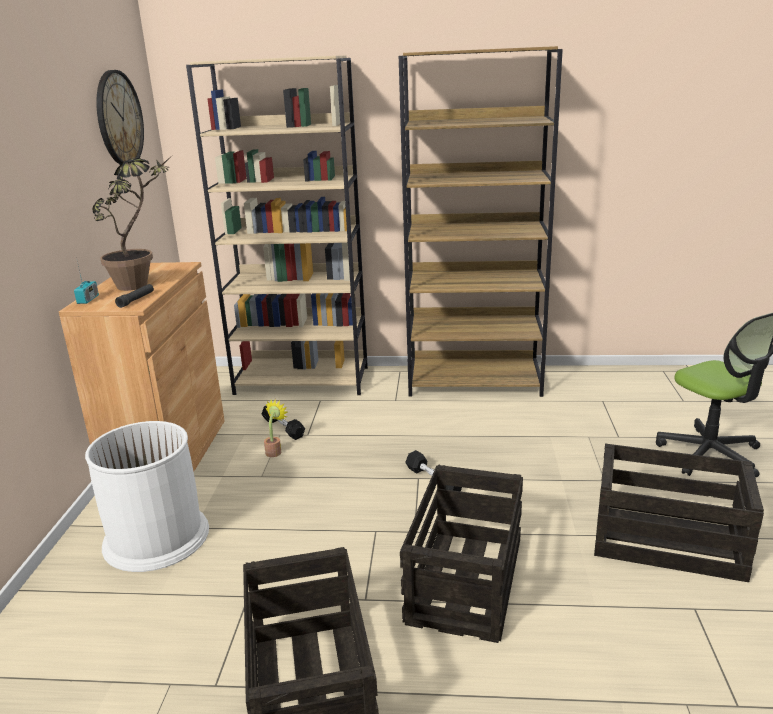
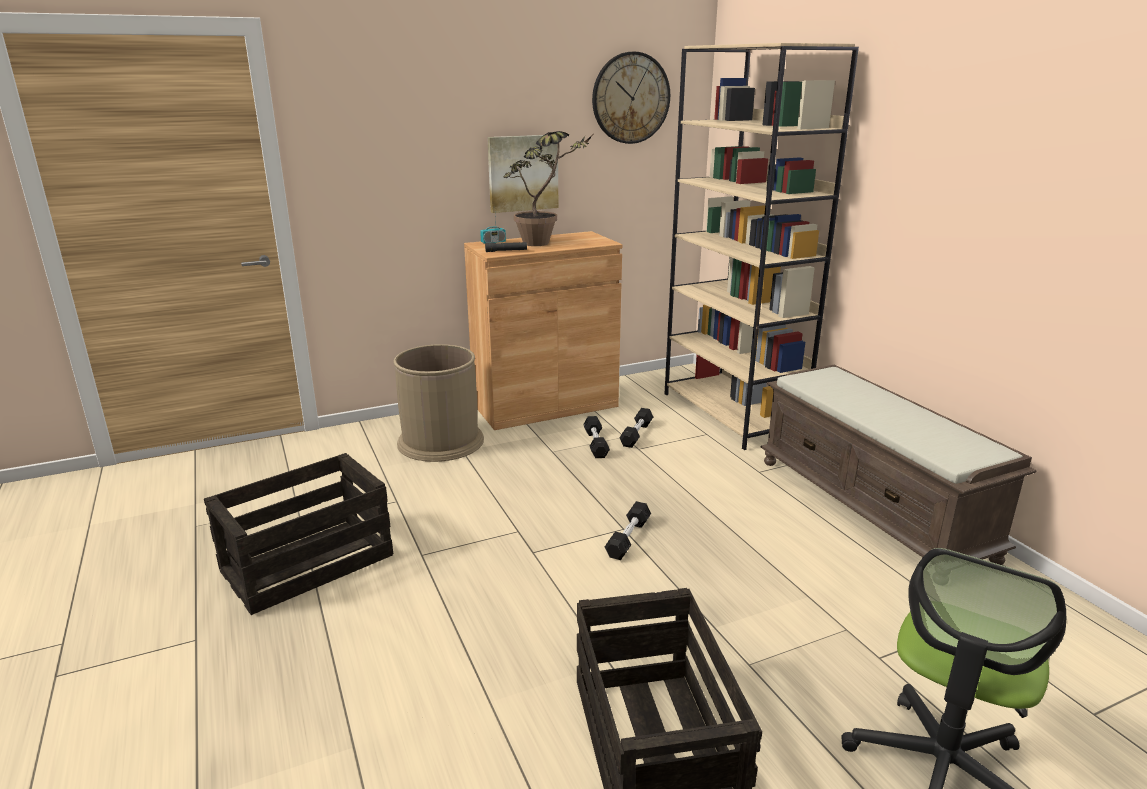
camera: 60 degrees right, 0 degrees up
white trash can [85,421,209,572] -> brown trash can [394,344,484,462]
potted plant [264,399,288,457] -> black dumbbell [583,416,610,458]
brown bookcase [399,46,563,397] -> brown bench [761,364,1037,565]
crate [400,465,523,643] -> none
none -> picture [487,135,558,213]

